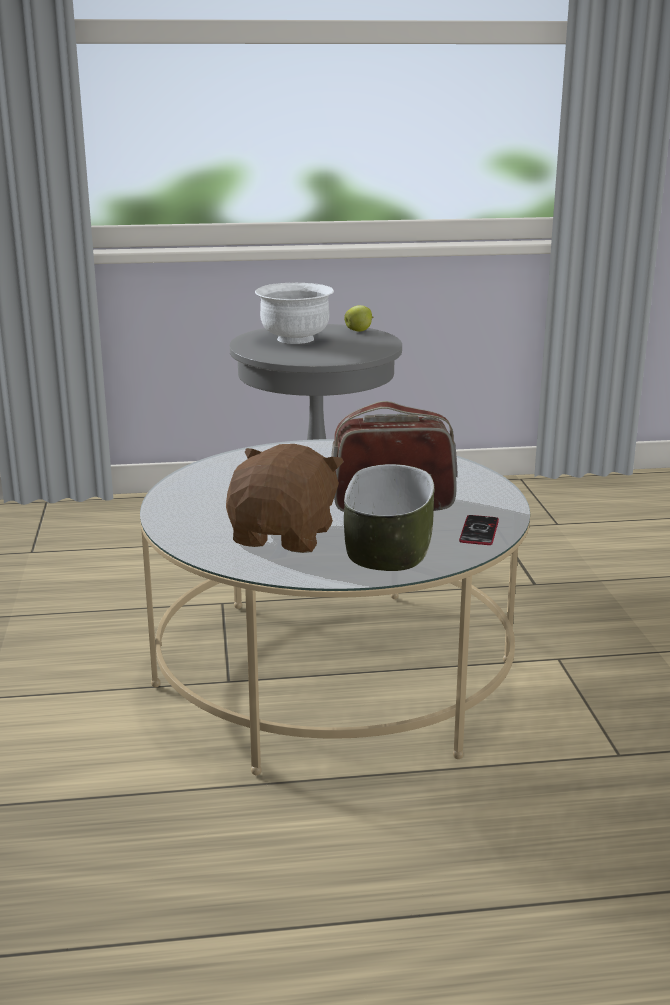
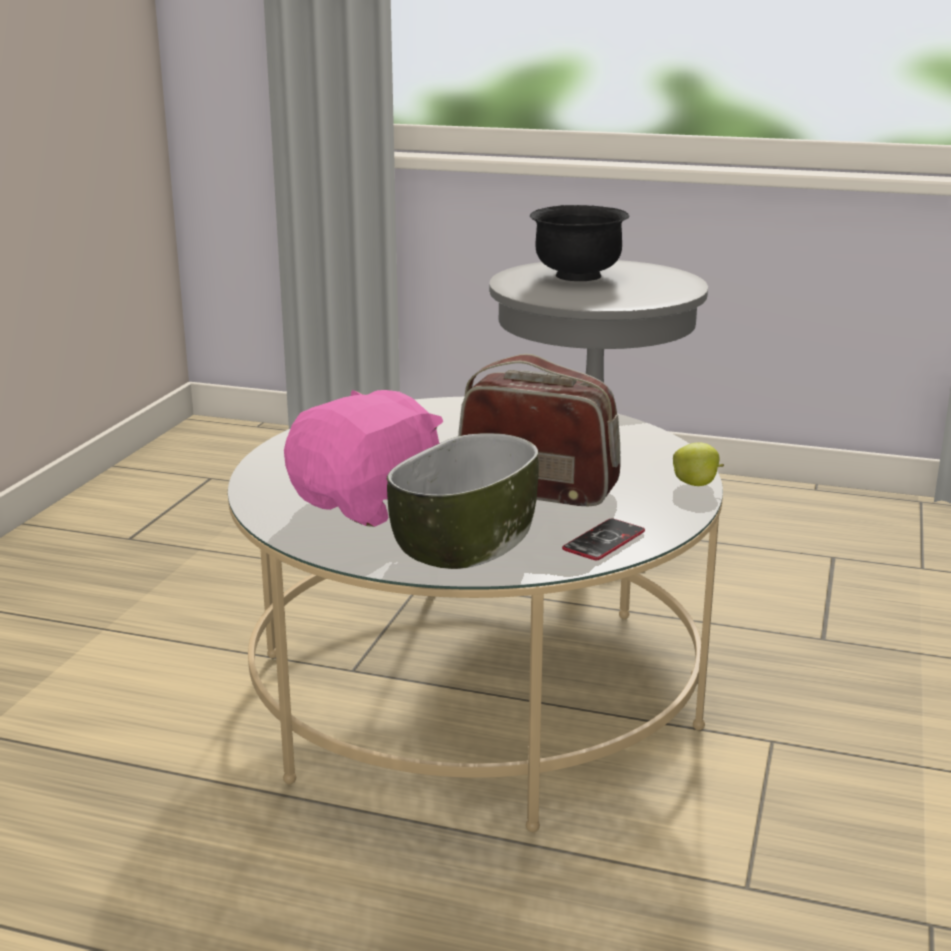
camera: 25 degrees right, 0 degrees up
brown plush toy [226,444,344,553] -> pink plush toy [284,390,443,527]
white bowl [255,283,334,344] -> black bowl [530,205,629,281]
apple [344,305,374,332] -> apple moved to [673,442,724,486]

